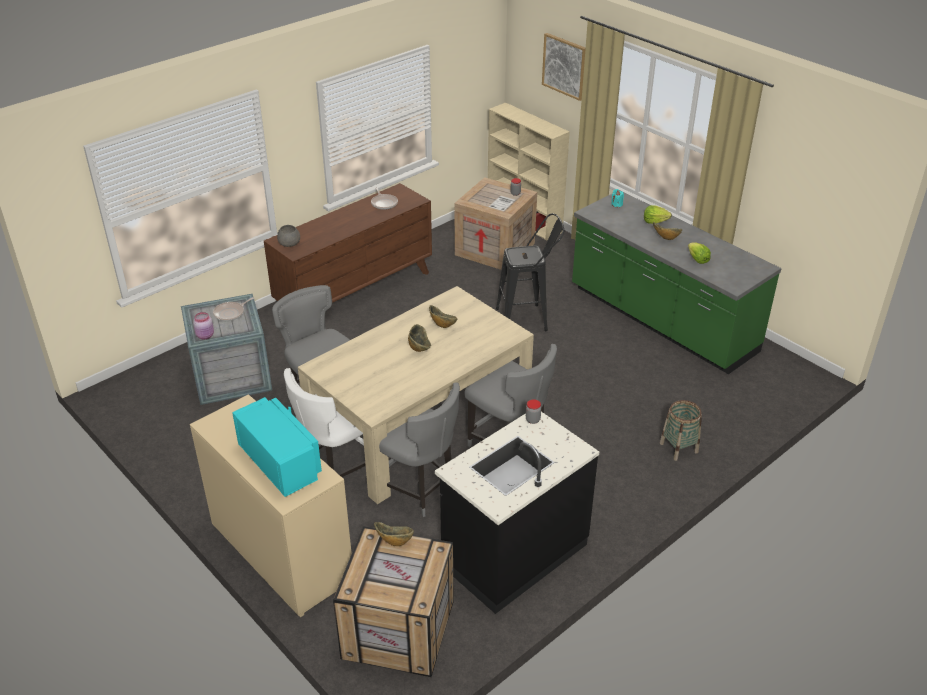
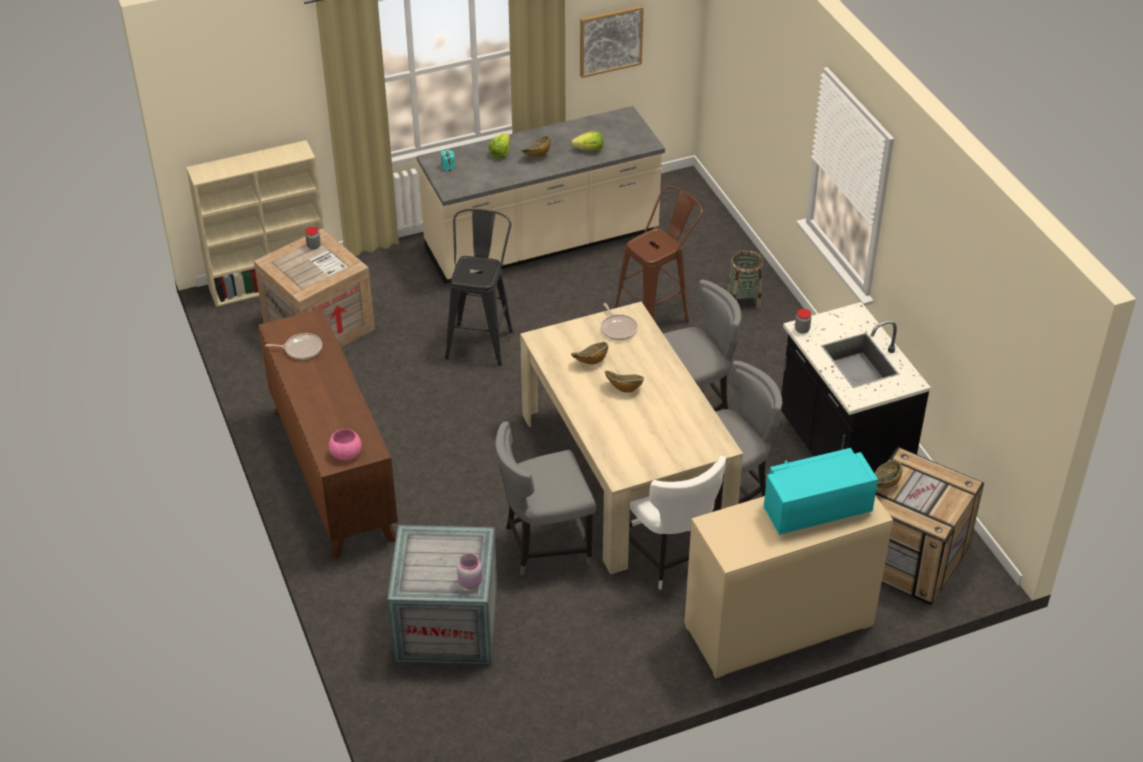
camera: 70 degrees left, 5 degrees up
frying pan [213,297,254,321] -> frying pan moved to [601,303,638,340]
grey bowl [277,225,300,247] -> pink bowl [329,429,362,460]
picture [542,33,586,101] -> picture moved to [580,5,644,78]
green counter [572,192,782,374] -> beige counter [417,106,665,284]
none -> brown stool [614,186,703,323]

